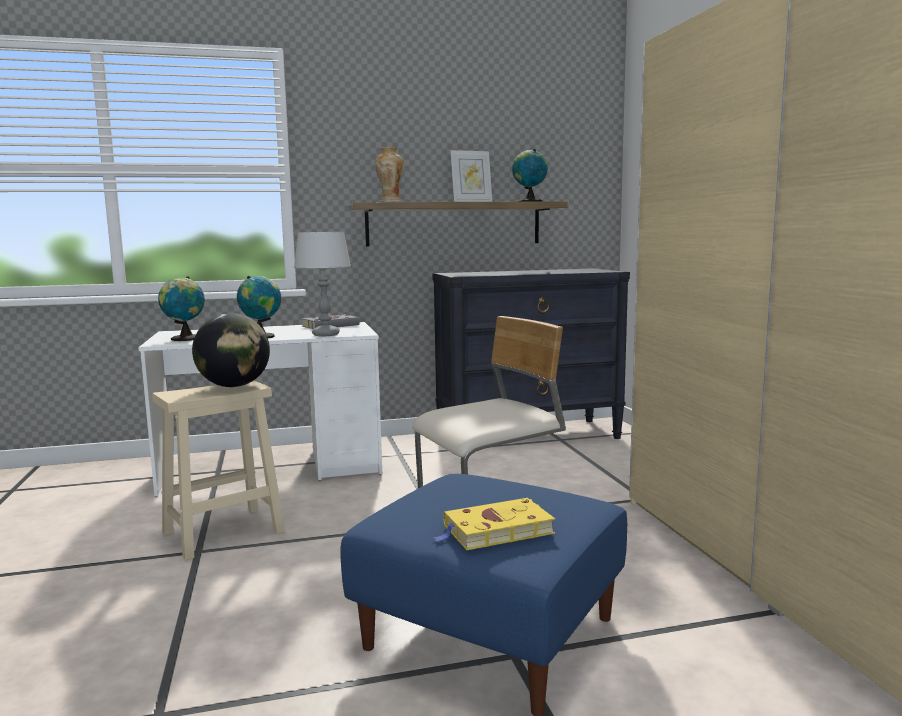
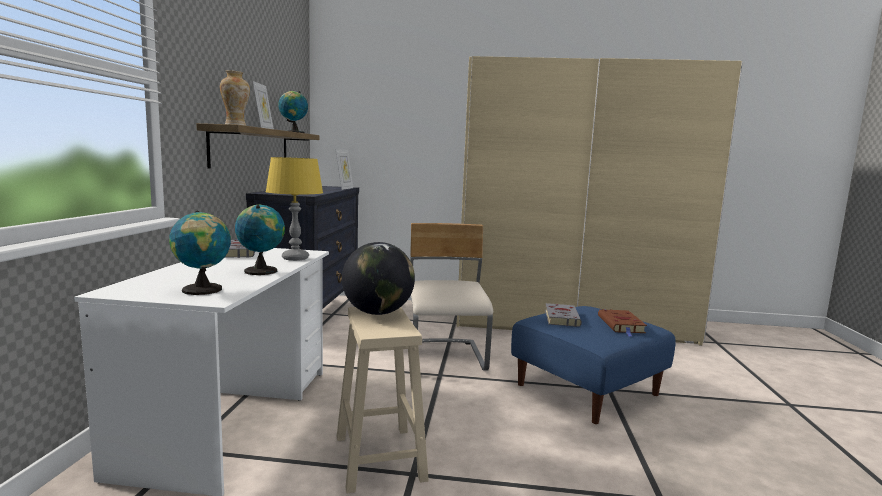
camera: 70 degrees left, 0 degrees up
grey table lamp [294,232,351,336] -> yellow table lamp [265,157,323,261]
yellow book [434,498,555,550] -> brown book [598,309,647,337]
none -> picture frame [336,149,353,190]
none -> grey book [545,303,582,327]

